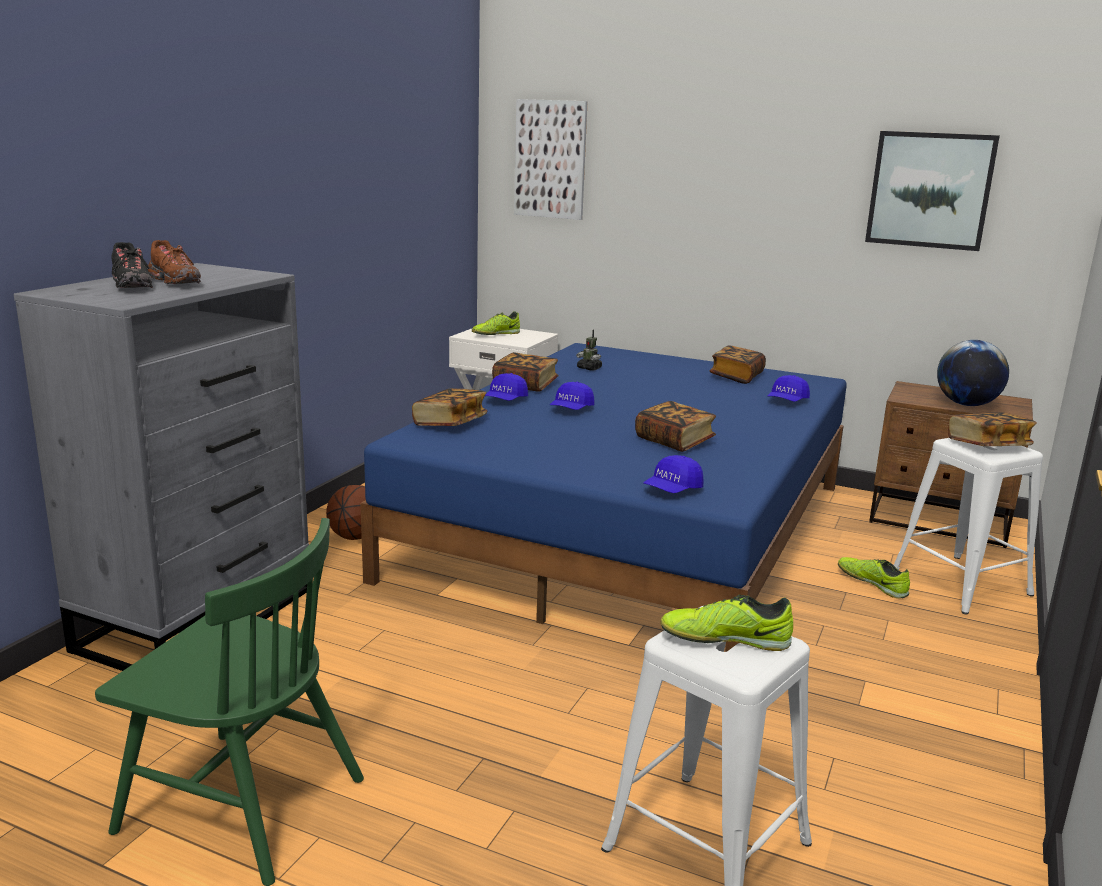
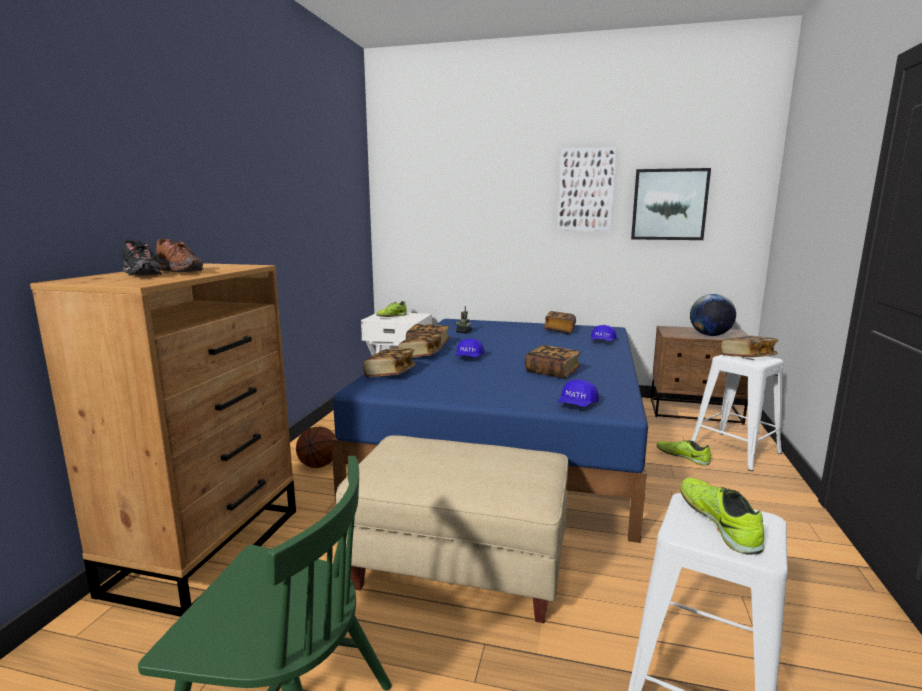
camera: 10 degrees left, 5 degrees down
grey dresser [14,263,309,671] -> brown dresser [30,263,296,617]
blue cap [485,373,528,401] -> book [398,333,442,358]
picture [514,99,588,220] -> picture moved to [558,147,617,231]
shoe [660,594,793,651] -> shoe turned 90 degrees clockwise [680,477,764,554]
none -> beige ottoman [336,435,568,623]

